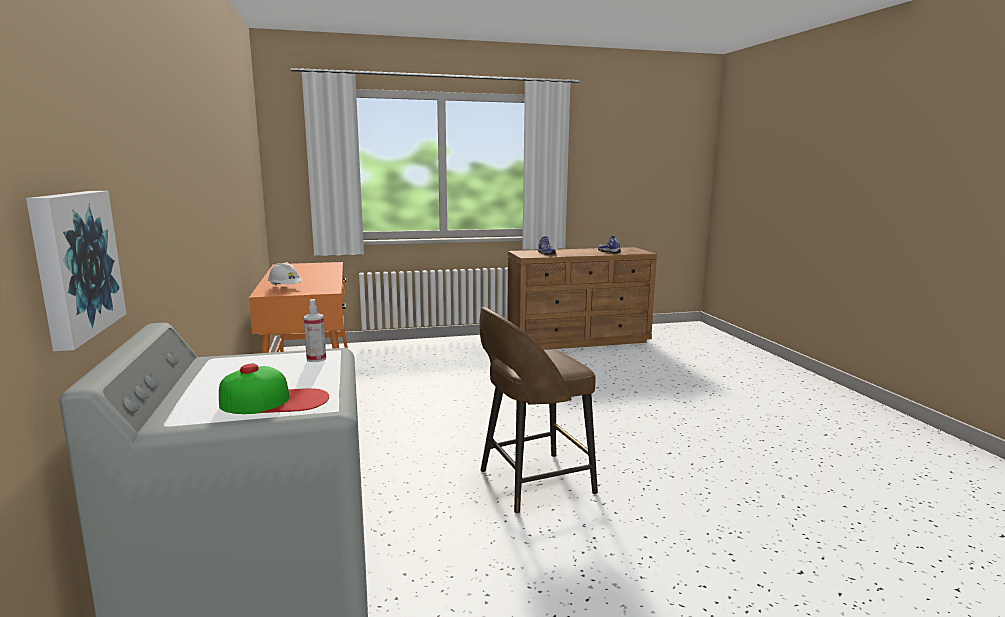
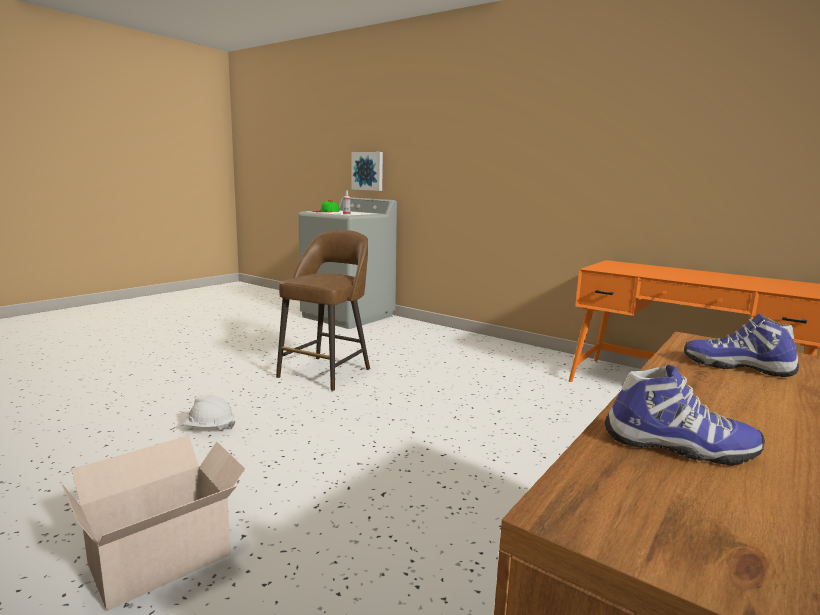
camera: 140 degrees right, 0 degrees up
white hard hat [268,262,303,286] -> white hard hat moved to [182,395,236,429]
none -> cardboard box [62,435,245,611]

